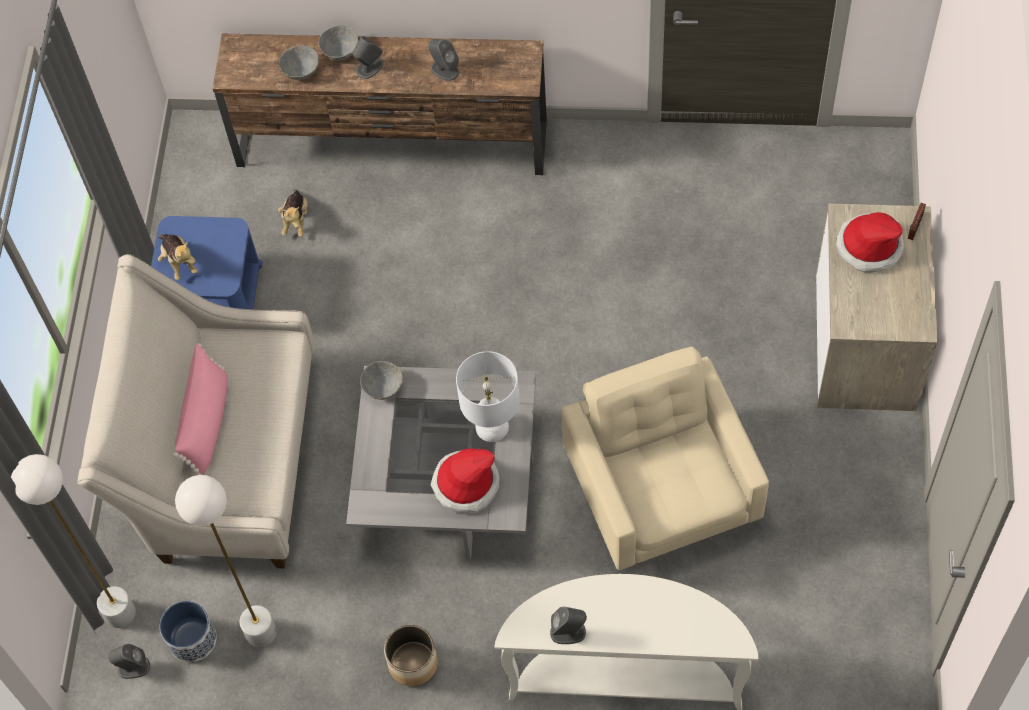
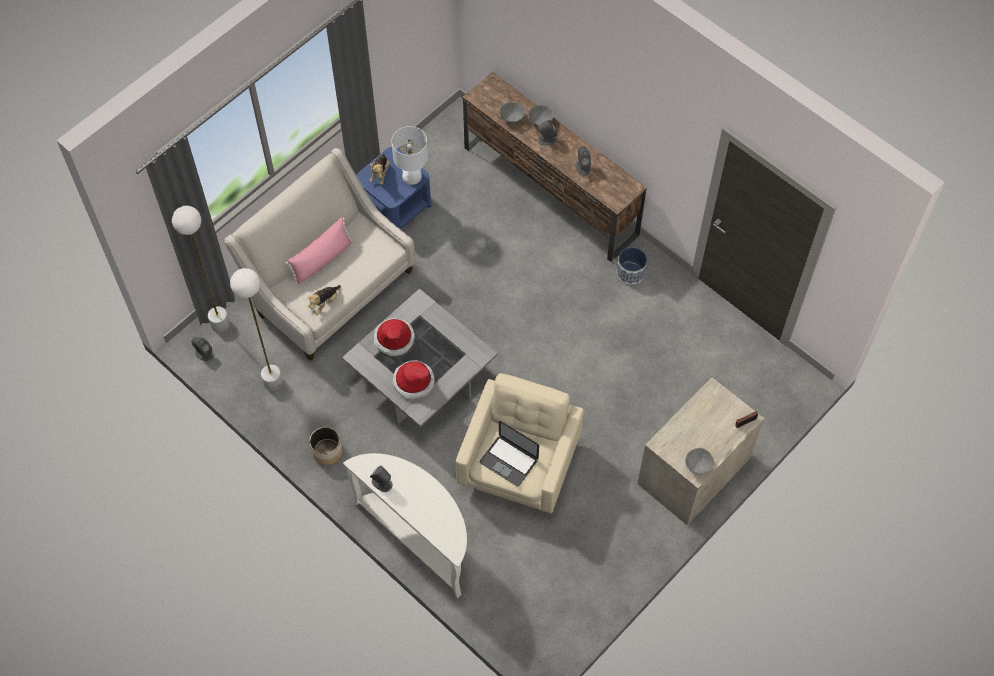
camera: 35 degrees right, 0 degrees up
planter [160,601,217,662] -> planter moved to [617,247,647,284]
plush toy [278,189,308,237] -> plush toy moved to [307,285,341,315]
grey bowl [360,361,403,400] -> grey bowl moved to [685,448,714,475]
white table lamp [456,351,520,442] -> white table lamp moved to [392,126,428,185]
hat [836,212,904,273] -> hat moved to [374,318,415,356]
none -> laptop [479,421,539,487]

